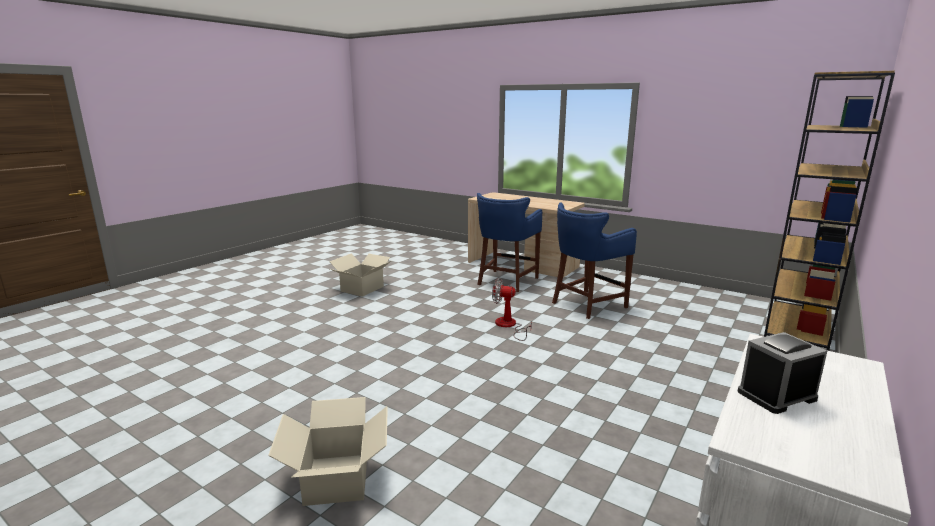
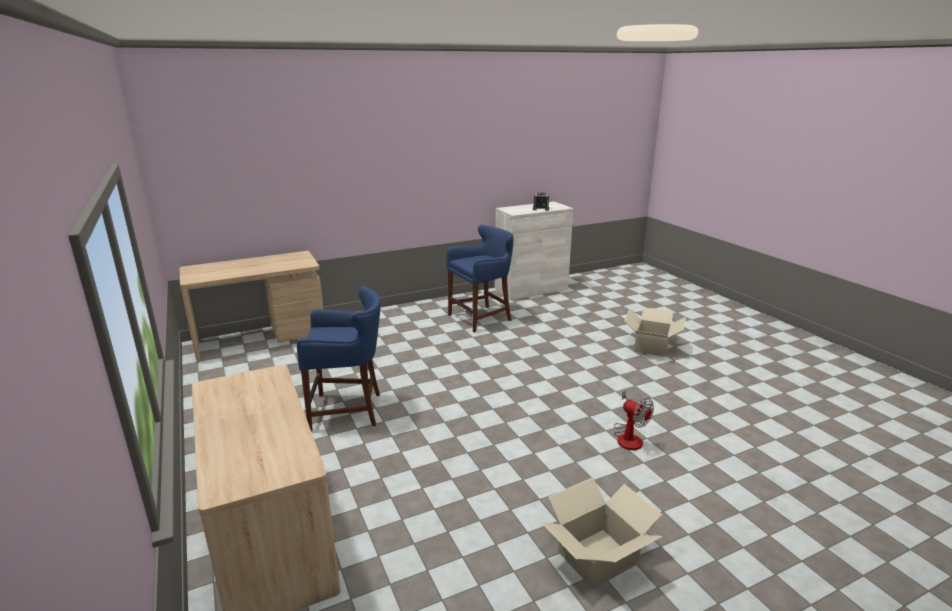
camera: 150 degrees left, 5 degrees up
blue stool [477,193,542,292] -> blue stool moved to [447,225,514,332]
fan [492,278,532,341] -> fan moved to [614,390,654,450]
brown bookcase [764,71,895,351] -> beige desk [180,251,323,362]

